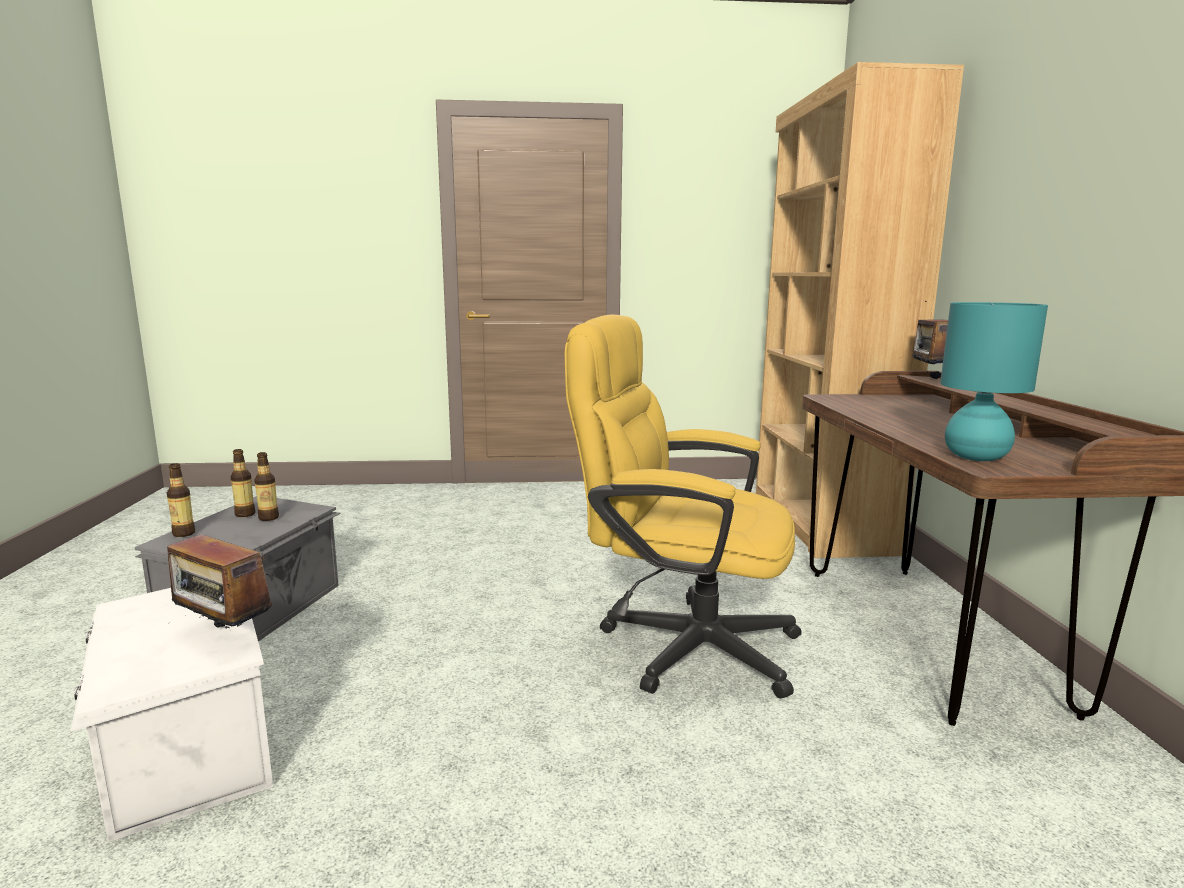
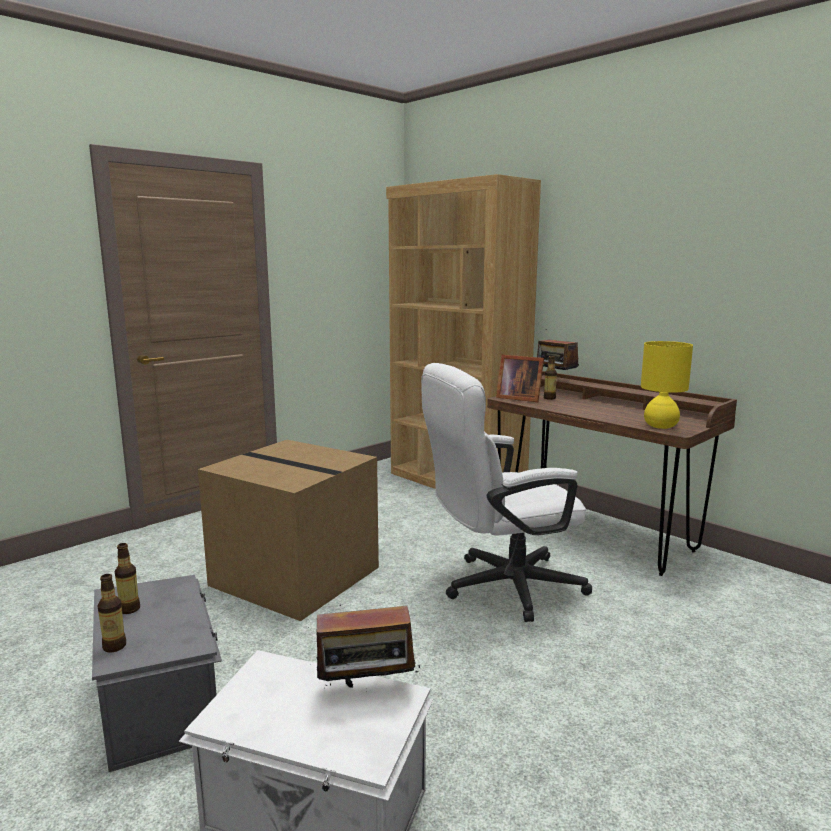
camera: 40 degrees left, 0 degrees up
bottle [254,452,279,521] -> bottle moved to [544,356,557,400]
yellow office chair [565,315,802,698] -> white office chair [421,363,592,622]
turquoise table lamp [940,302,1048,461] -> yellow table lamp [641,341,693,429]
none -> cardboard box [198,440,379,621]
none -> picture frame [496,355,544,402]

